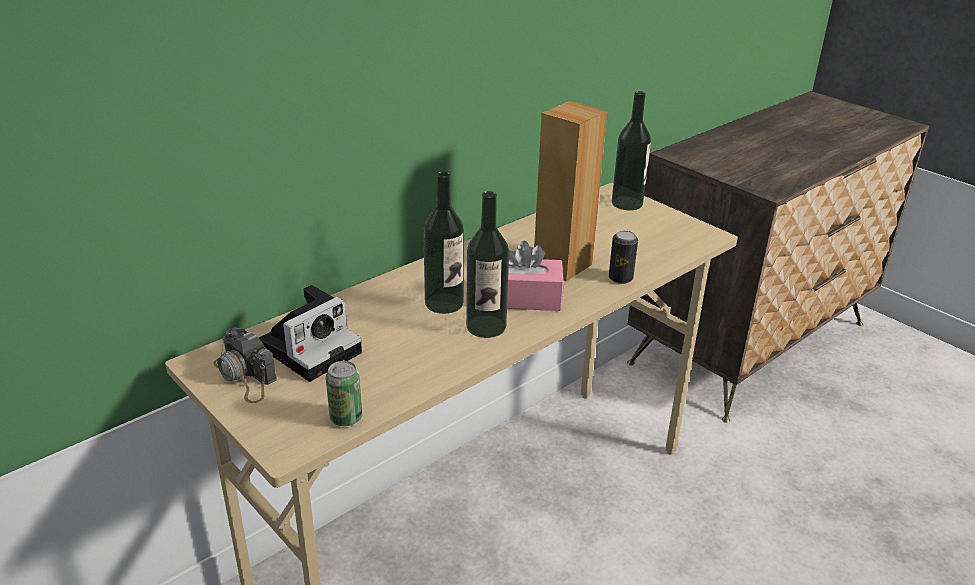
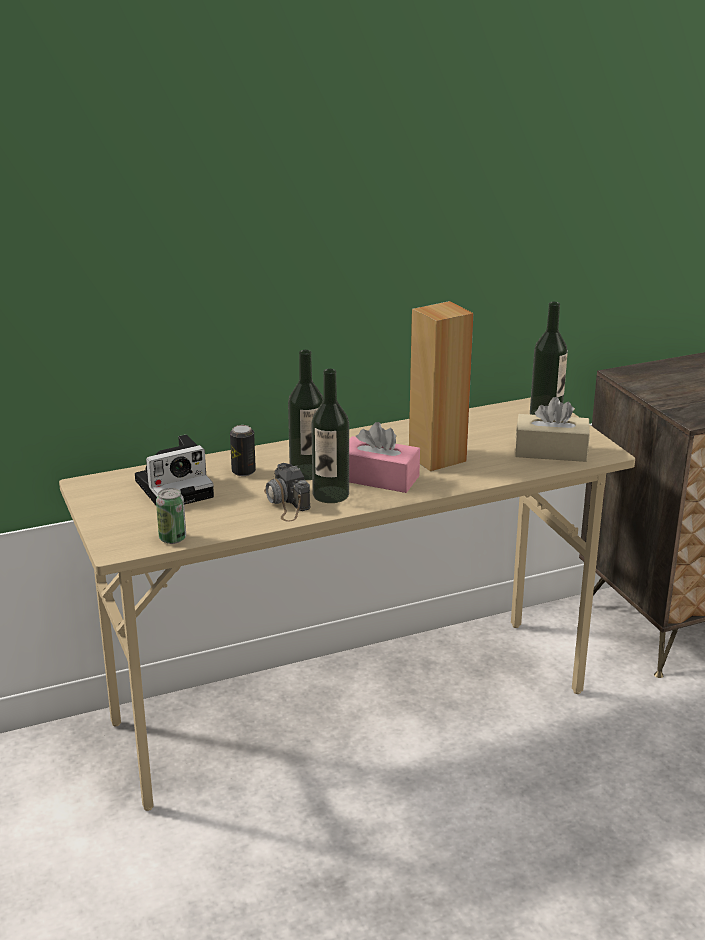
camera: 20 degrees right, 5 degrees down
camera [214,328,276,403] -> camera moved to [264,463,311,522]
can [609,231,638,284] -> can moved to [230,425,256,476]
none -> beige tissue box [515,397,590,462]

